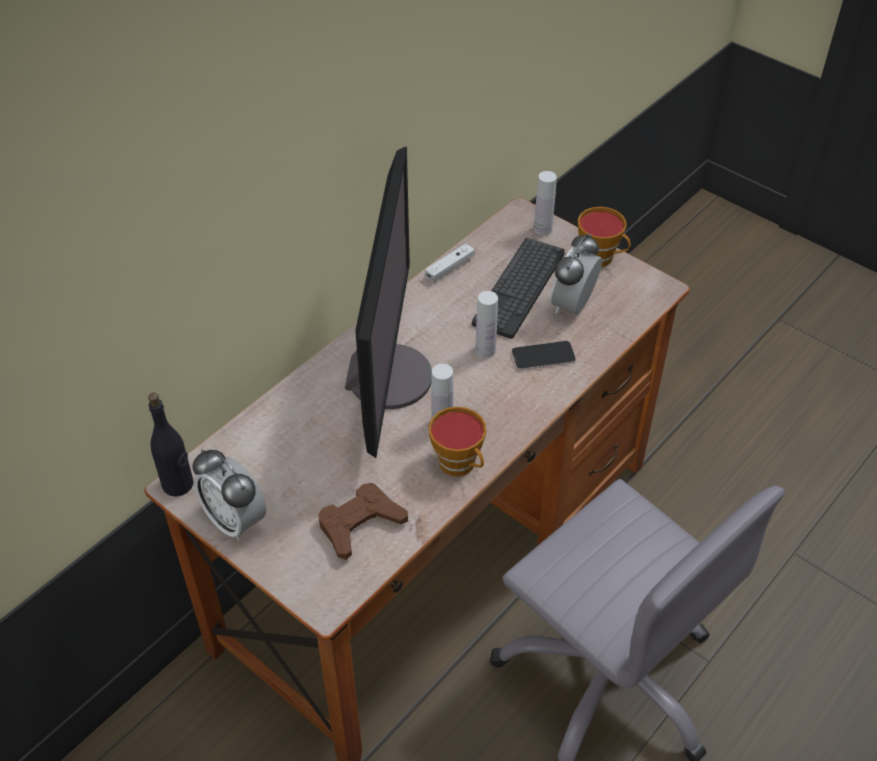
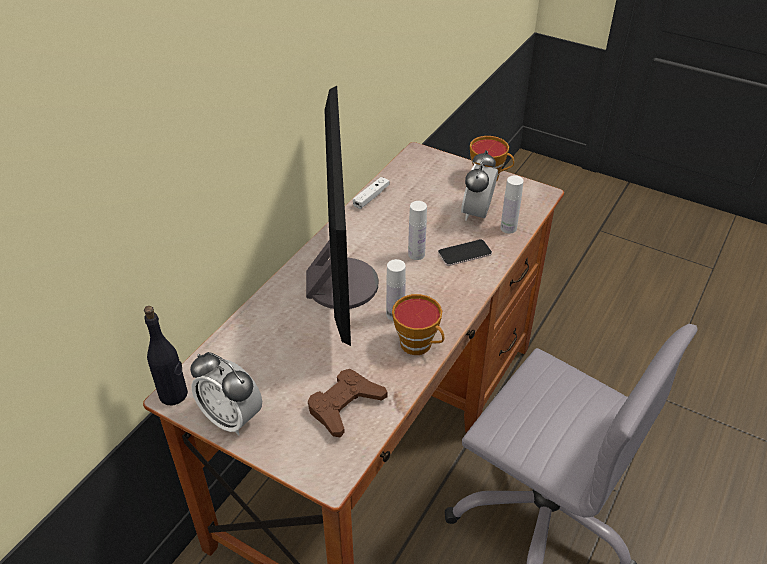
camera: 10 degrees left, 5 degrees down
keyboard [472,238,565,339] -> none
white bottle [534,171,557,235] -> white bottle moved to [500,176,524,234]

